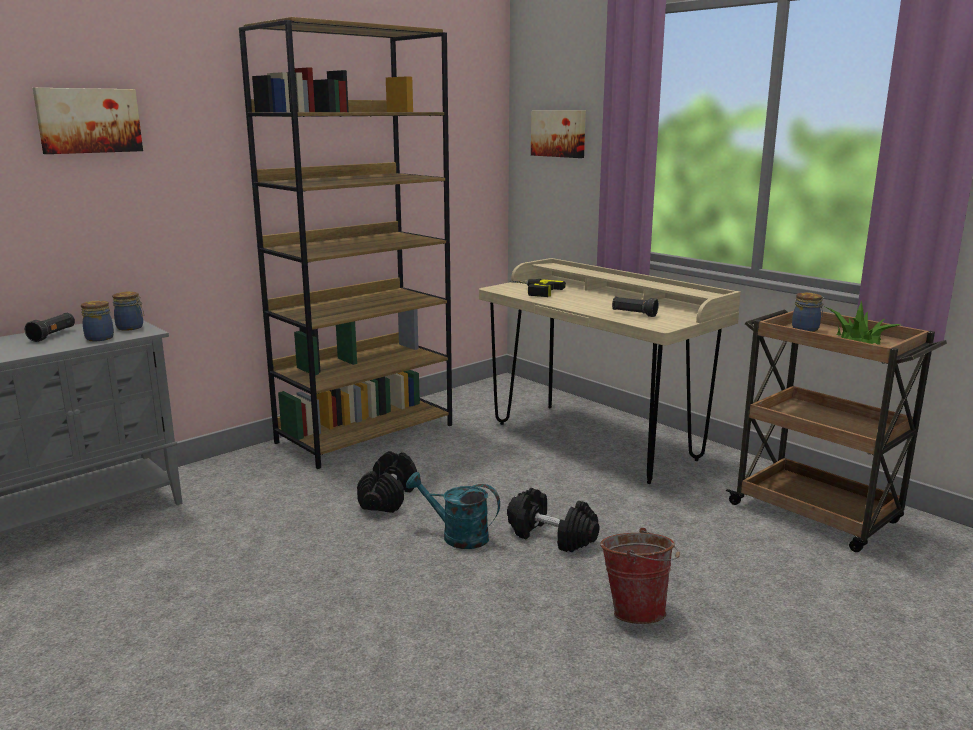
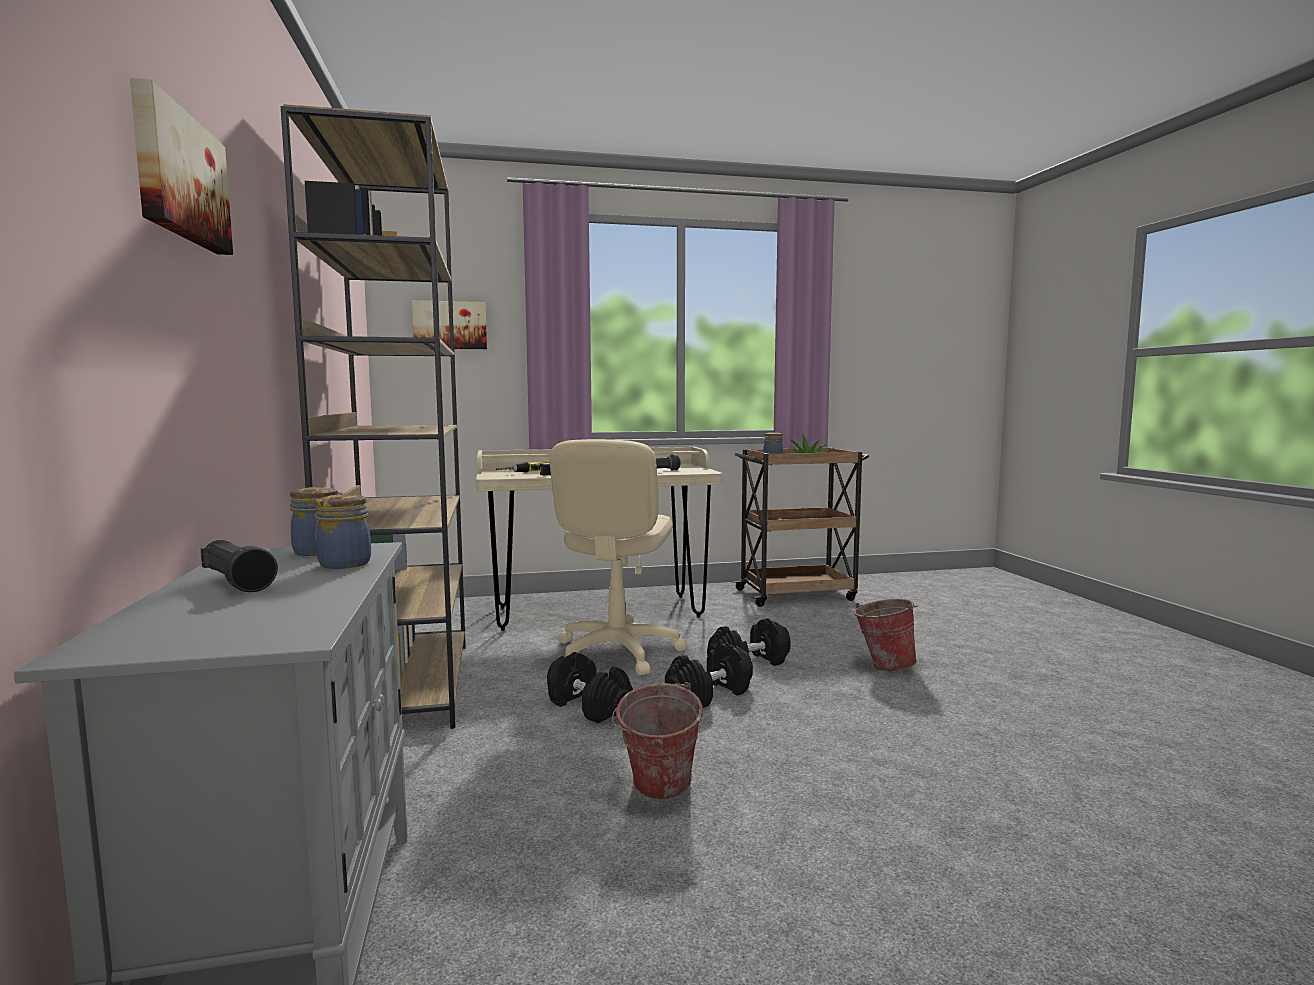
camera: 60 degrees left, 10 degrees down
turquoise watering can [406,472,500,549] -> black dumbbell [665,642,753,708]
none -> beige office chair [549,439,687,676]
none -> bucket [611,682,703,799]

